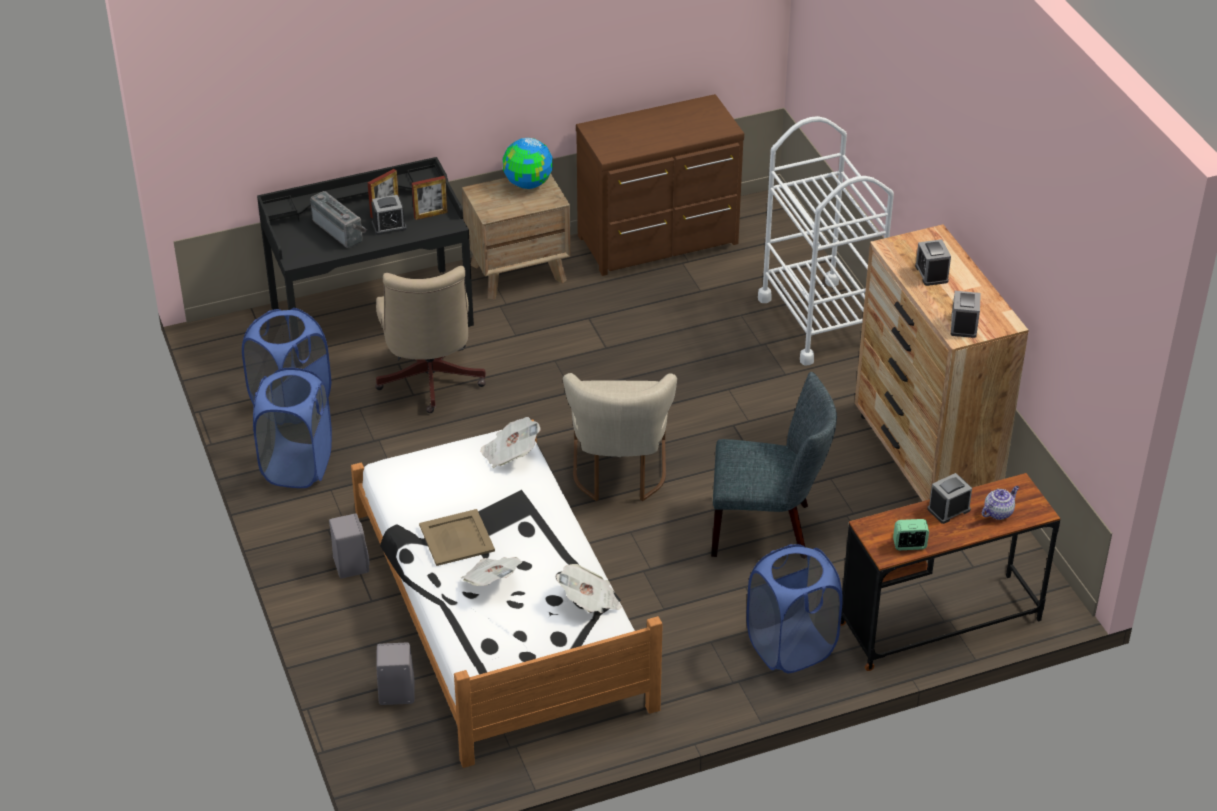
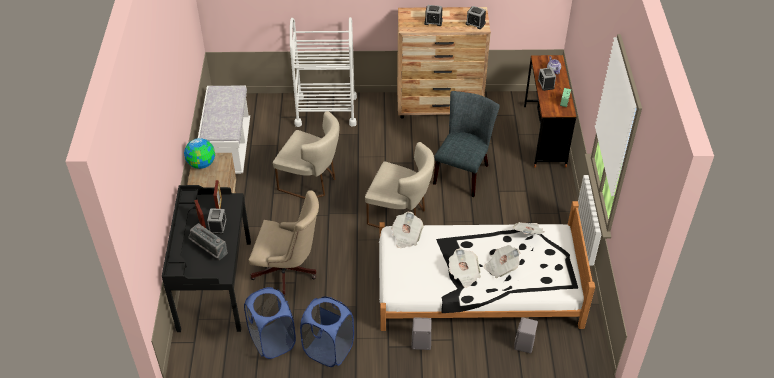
camera: 70 degrees left, 5 degrees up
radio [310,191,367,248] -> radio turned 120 degrees counterclockwise [188,223,228,260]
beige tray [419,509,495,566] -> newspaper [449,248,481,288]
brown dresser [576,94,744,276] -> white bench [198,86,250,174]
blue laundry basket [746,544,843,673] -> none
none -> beige chair [273,111,339,199]

